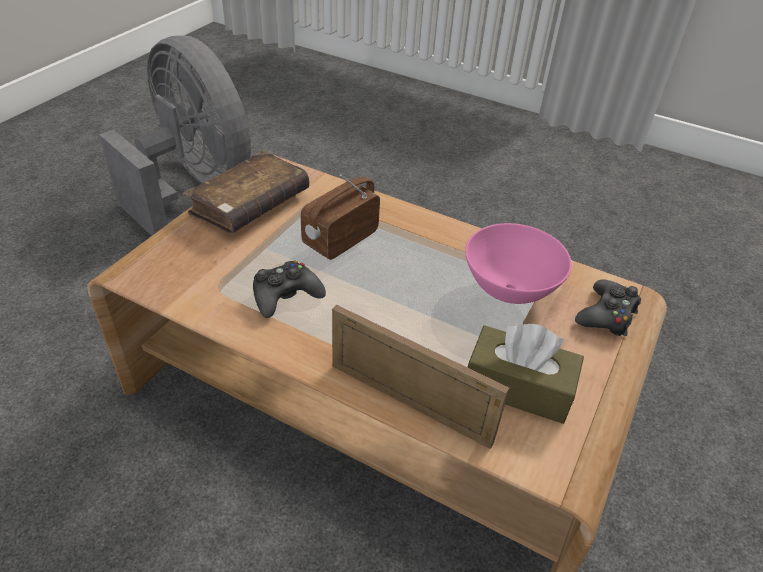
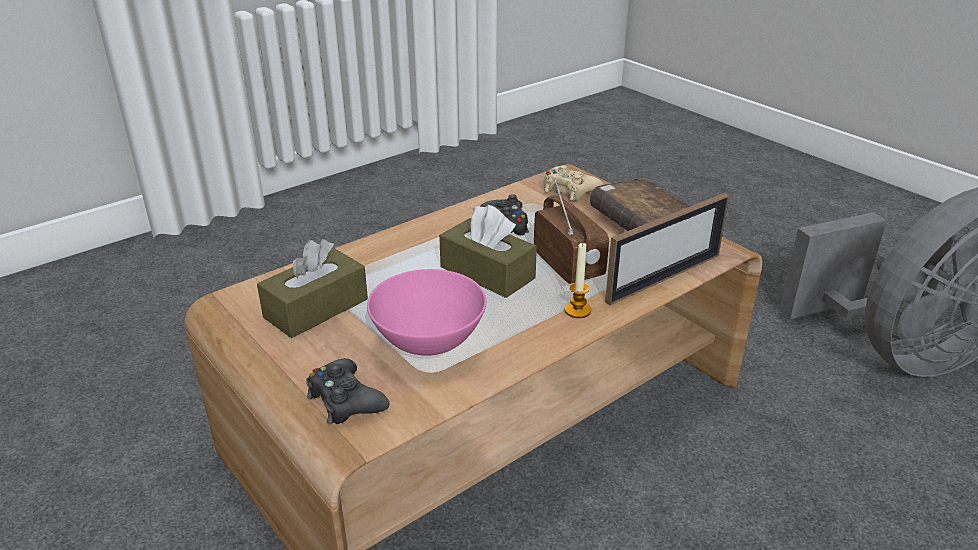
camera: 115 degrees right, 10 degrees down
picture frame [332,305,509,449] -> picture frame moved to [605,193,729,305]
none -> brown tissue box [439,205,537,298]
none -> beige game controller [544,165,603,201]
none -> candle [565,242,591,318]

